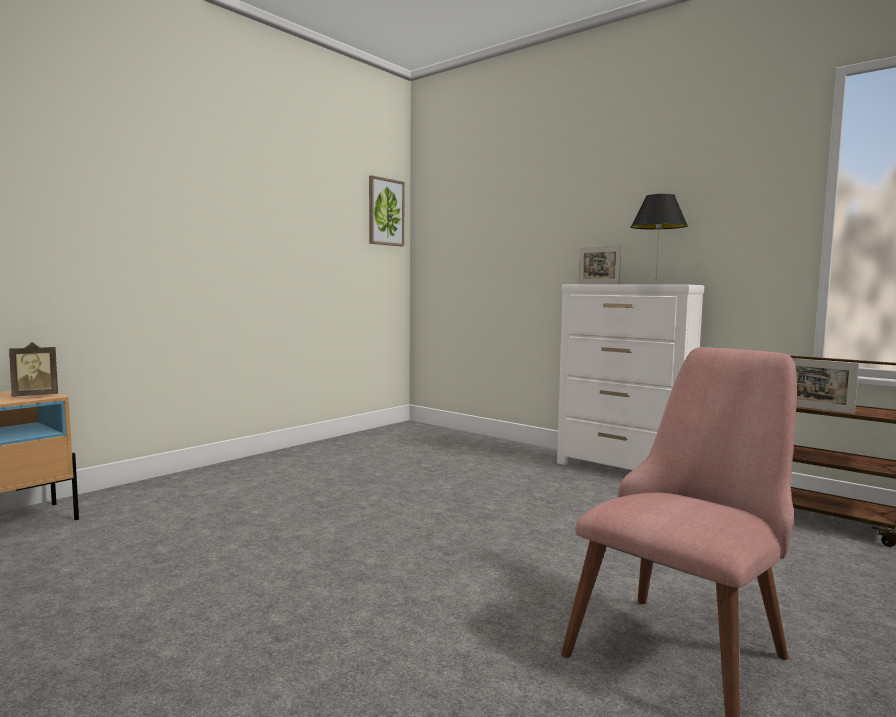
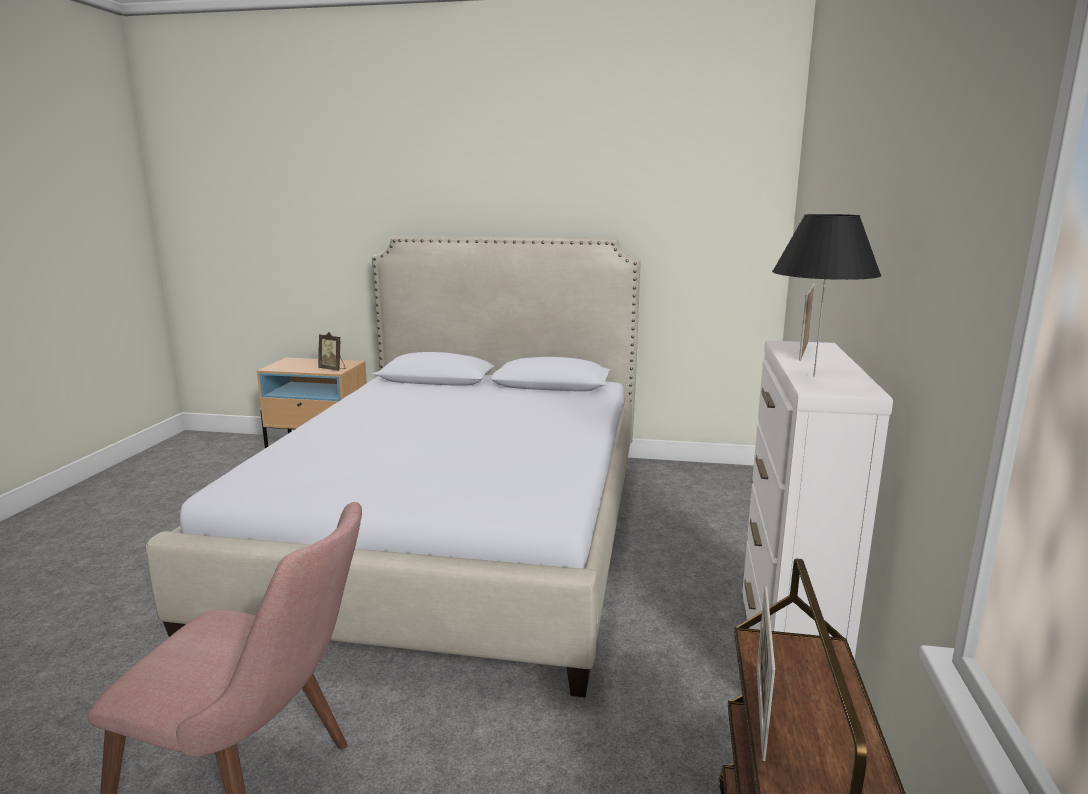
camera: 60 degrees right, 10 degrees up
picture [369,175,404,246] -> none
none -> bed [146,236,641,698]

